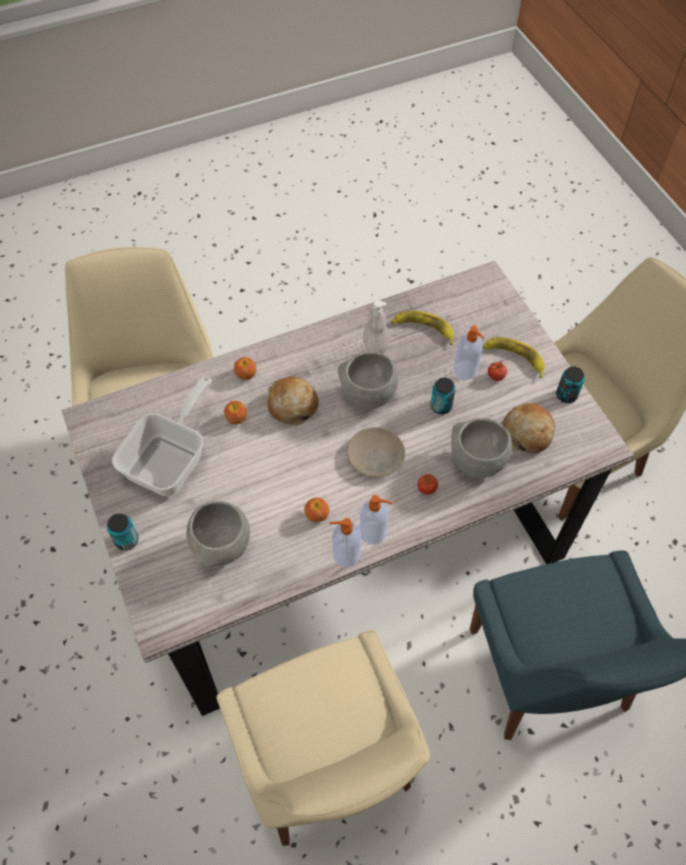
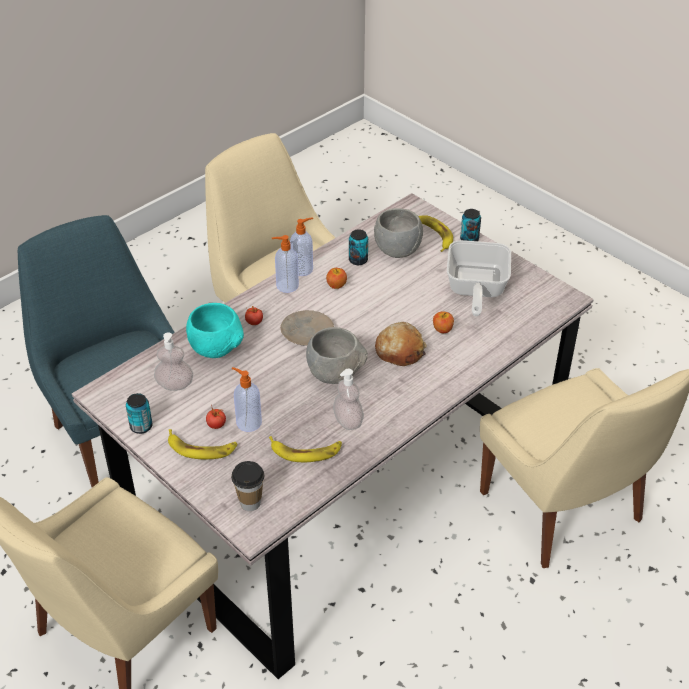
camera: 160 degrees right, 15 degrees down
apple [234,357,256,380] -> none
can [430,378,456,414] -> can moved to [349,230,368,265]
grey bowl [451,418,512,478] -> turquoise bowl [186,303,244,358]
bread [503,403,555,453] -> soap dispenser [154,332,193,391]
none -> cup [231,461,264,511]
none -> banana [419,216,453,252]

